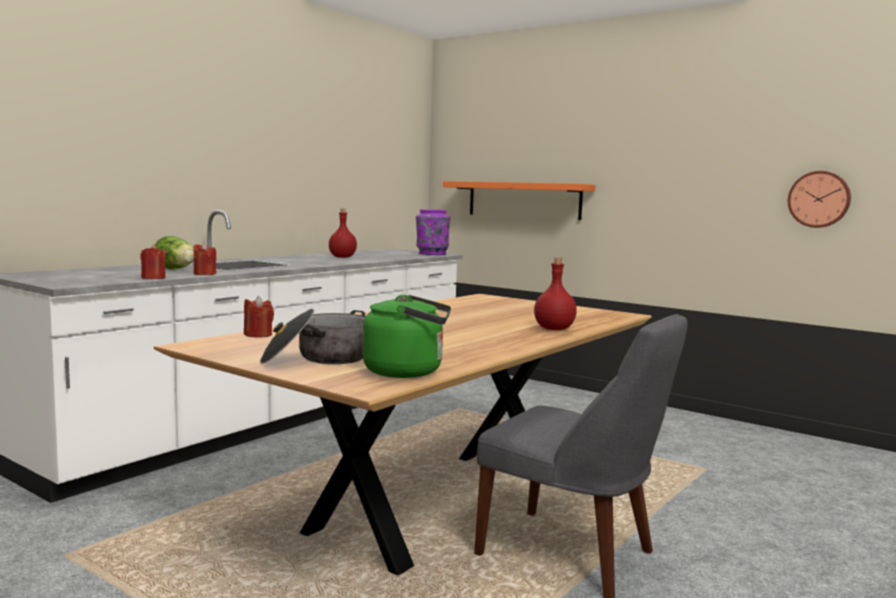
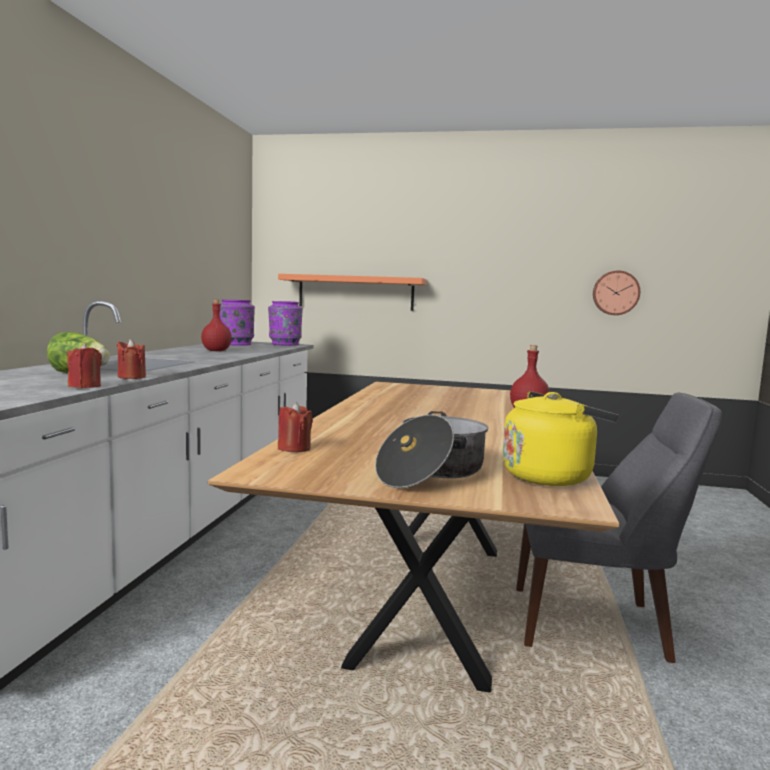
camera: 25 degrees left, 0 degrees up
green kettle [362,295,451,378] -> yellow kettle [503,391,618,486]
none -> purple vase [220,299,255,346]

